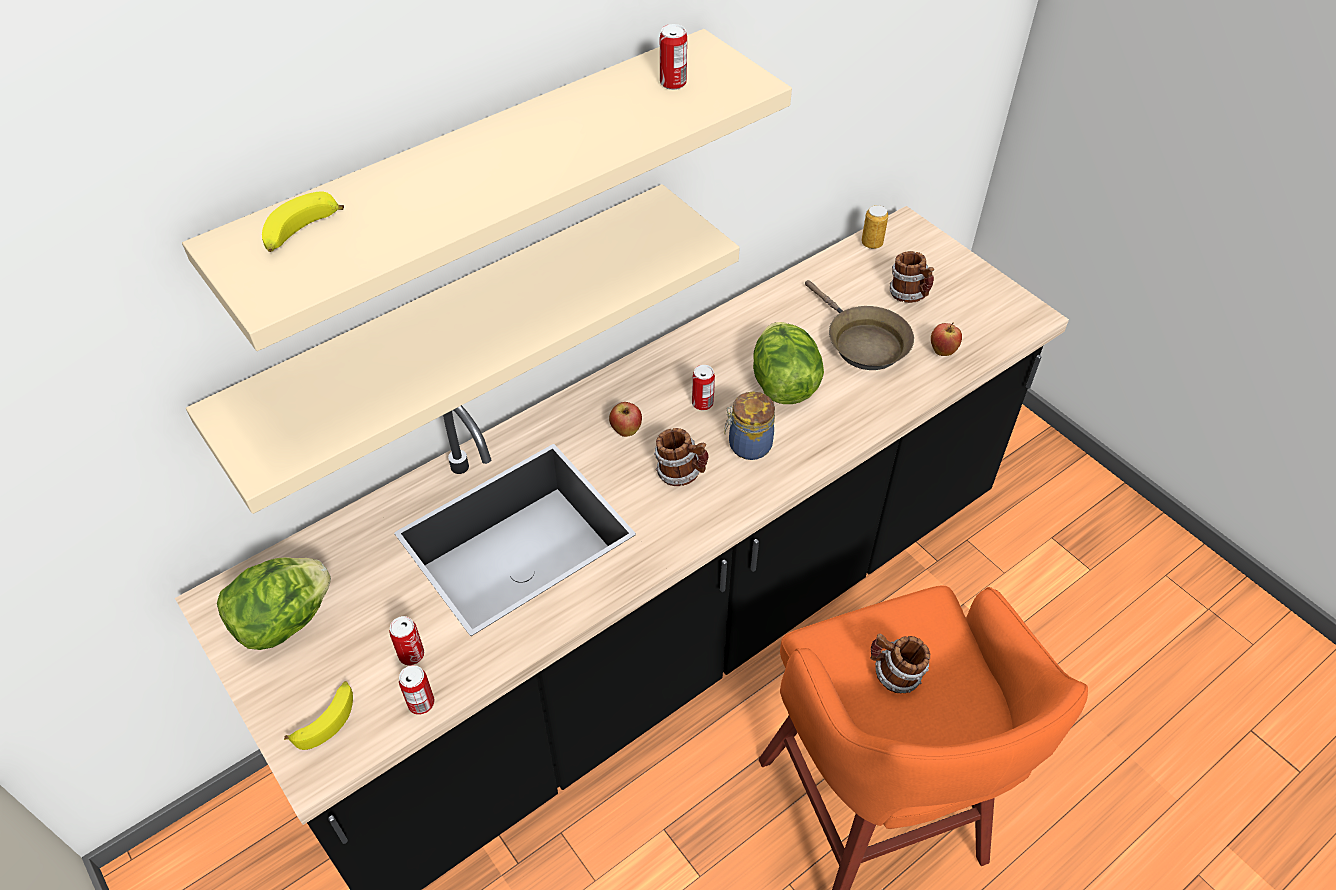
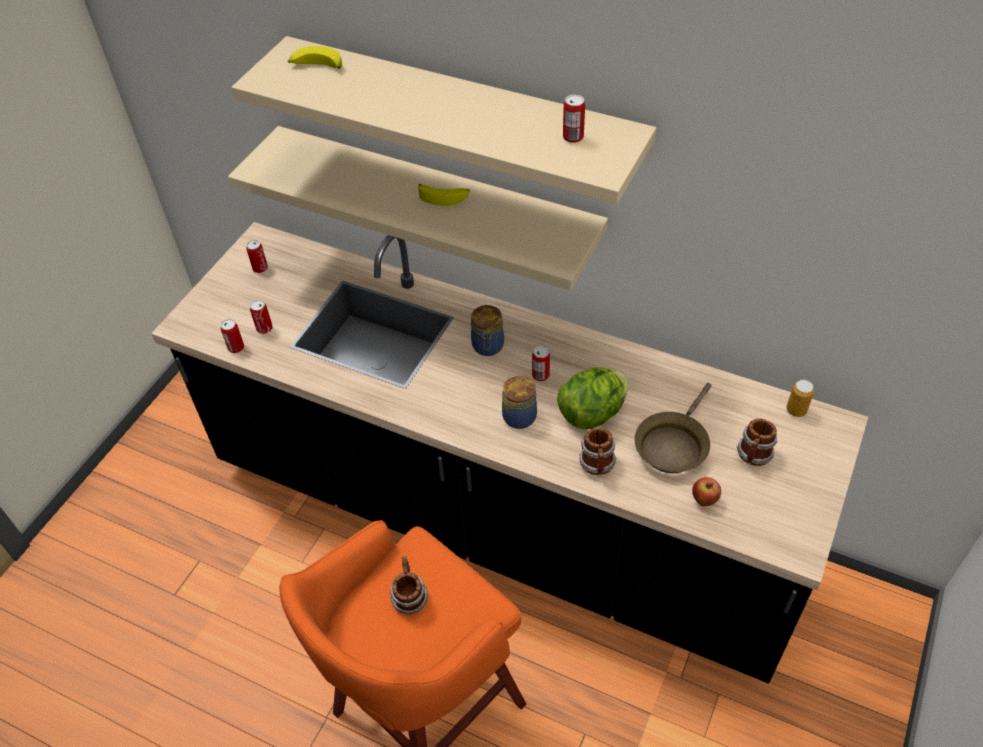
camera: 65 degrees right, 0 degrees up
lettuce [217,557,331,650] -> can [246,240,268,273]
banana [284,681,353,750] -> banana moved to [418,184,470,206]
apple [609,402,642,437] -> jar [471,305,504,356]
mug [654,428,709,486] -> mug moved to [579,428,617,475]

